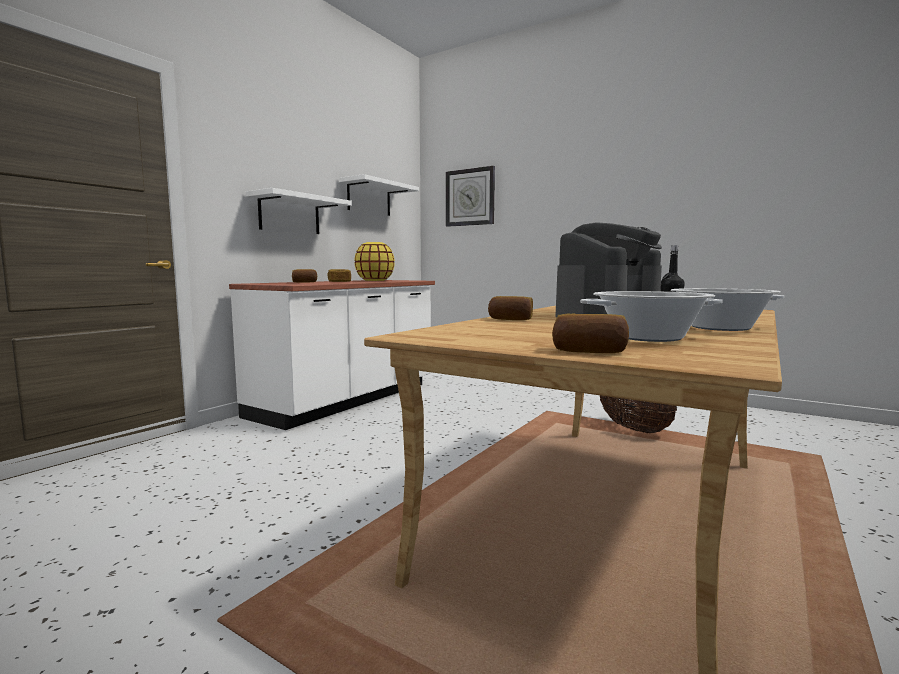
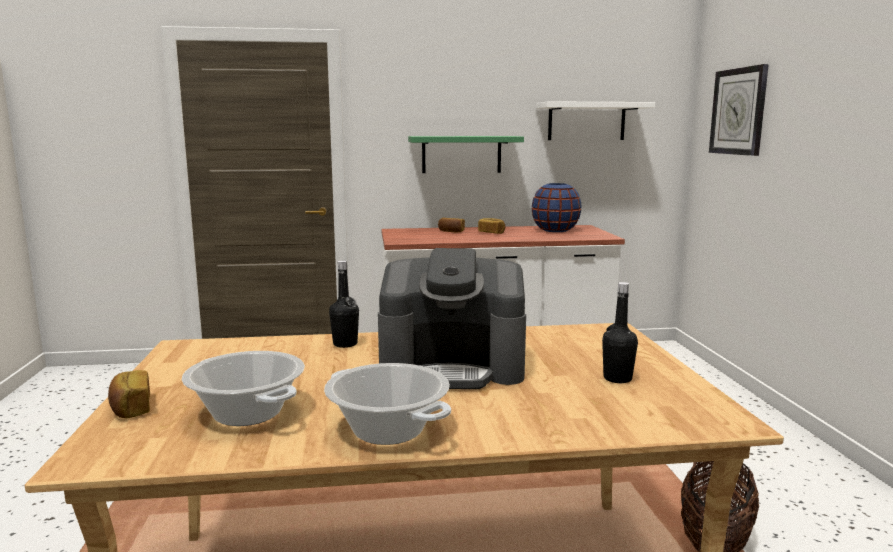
camera: 50 degrees right, 5 degrees up
white shelf [246,188,352,234] -> green shelf [408,136,524,173]
yellow vase [354,242,395,281] -> blue vase [532,183,582,232]
bread [488,296,533,320] -> black bottle [329,260,359,348]

